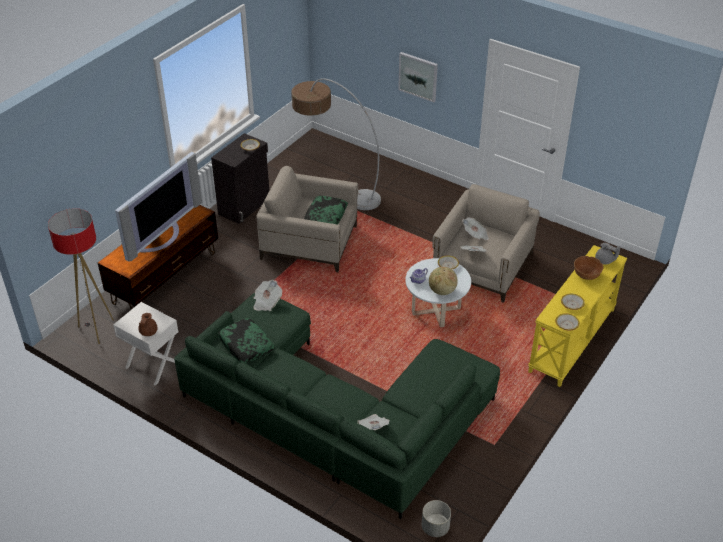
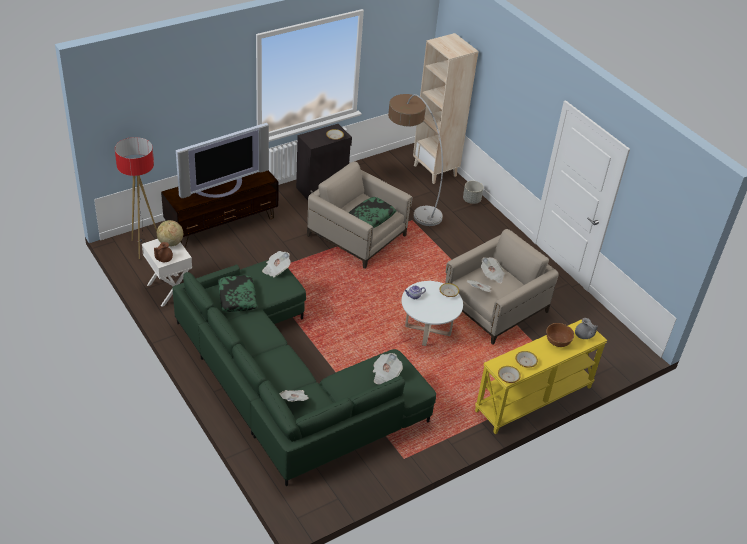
camera: 20 degrees right, 0 degrees up
picture [398,52,438,102] -> none
grey planter [422,500,451,537] -> grey planter moved to [463,181,483,204]
globe [429,267,458,295] -> globe moved to [157,220,183,247]
none -> newspaper [373,353,403,384]
none -> beige bookcase [413,33,478,184]

